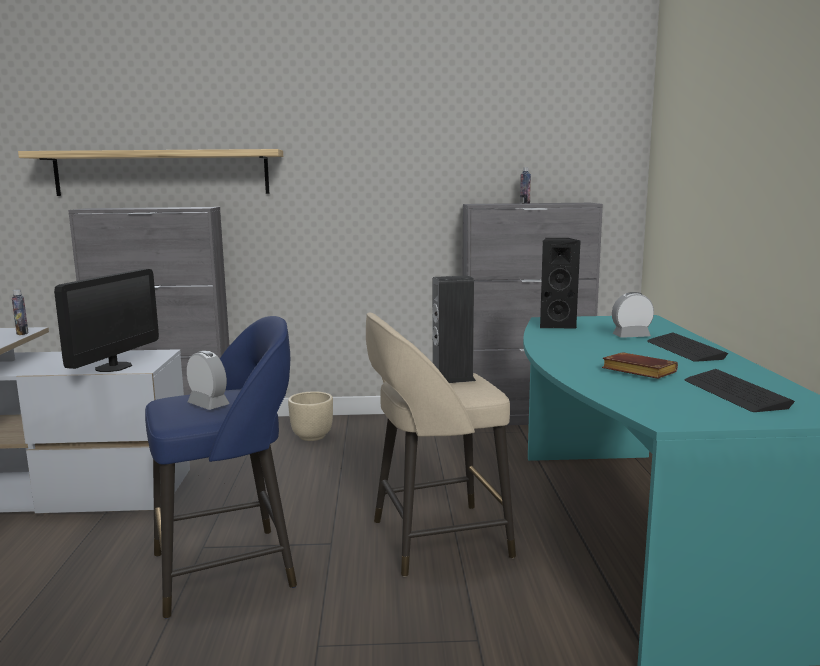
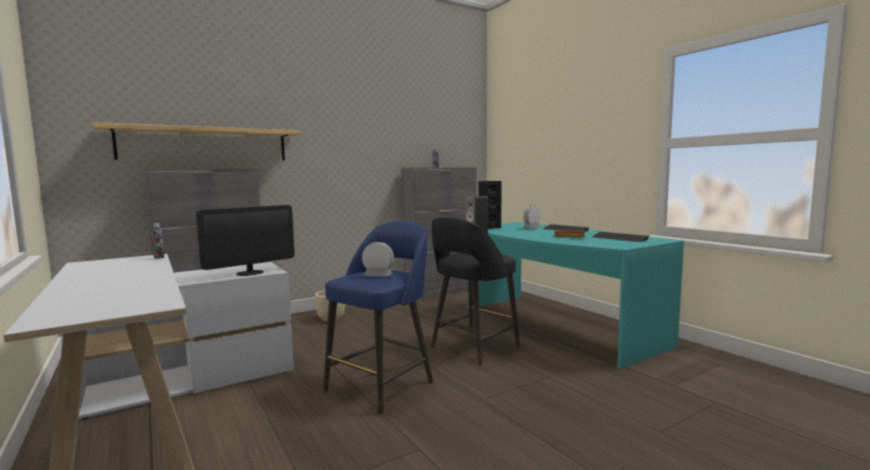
camera: 30 degrees left, 5 degrees down
monitor [54,269,159,372] -> monitor turned 60 degrees clockwise [196,205,294,276]
beige stool [366,312,516,577] -> black stool [431,217,520,365]

